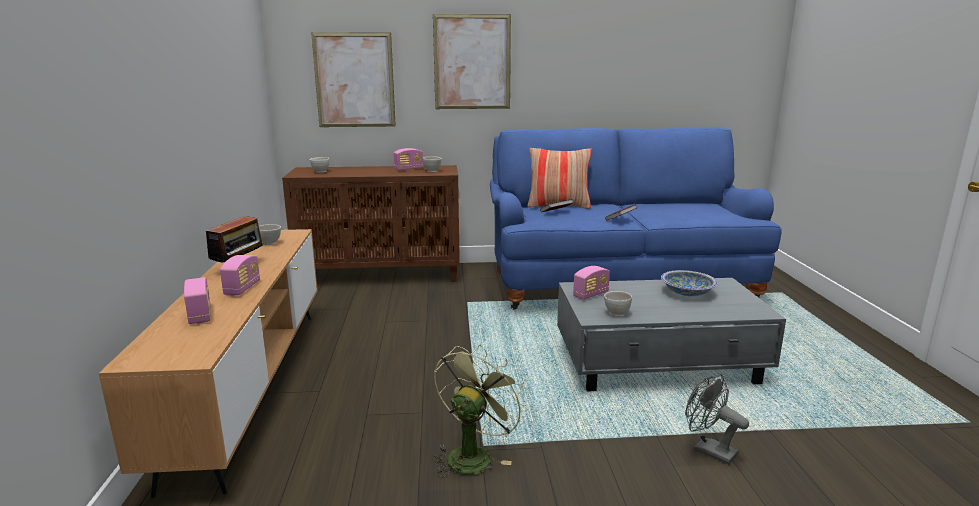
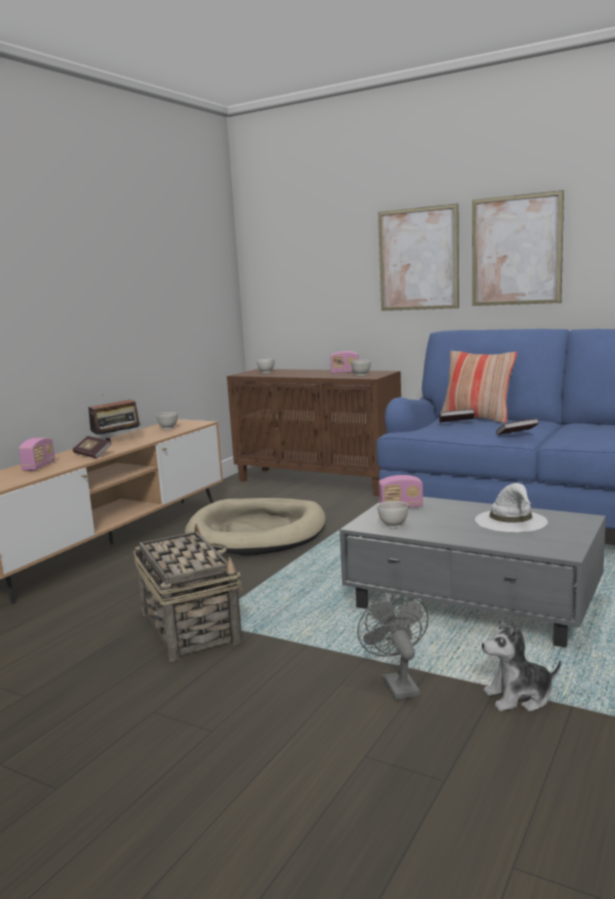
camera: 35 degrees right, 5 degrees down
radio [220,255,260,296] -> book [72,436,111,458]
picture [311,32,396,127] -> picture moved to [472,190,564,306]
green fan [432,345,527,478] -> basket [133,523,242,662]
bowl [661,270,718,296] -> white hat [475,483,548,532]
none -> beige dog bed [185,498,326,556]
none -> plush toy [482,619,561,712]

